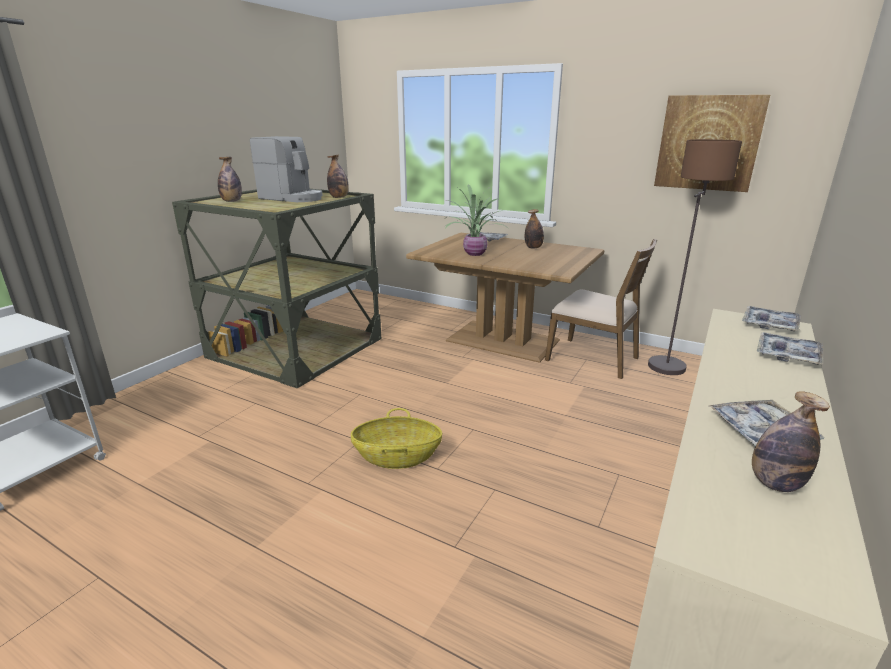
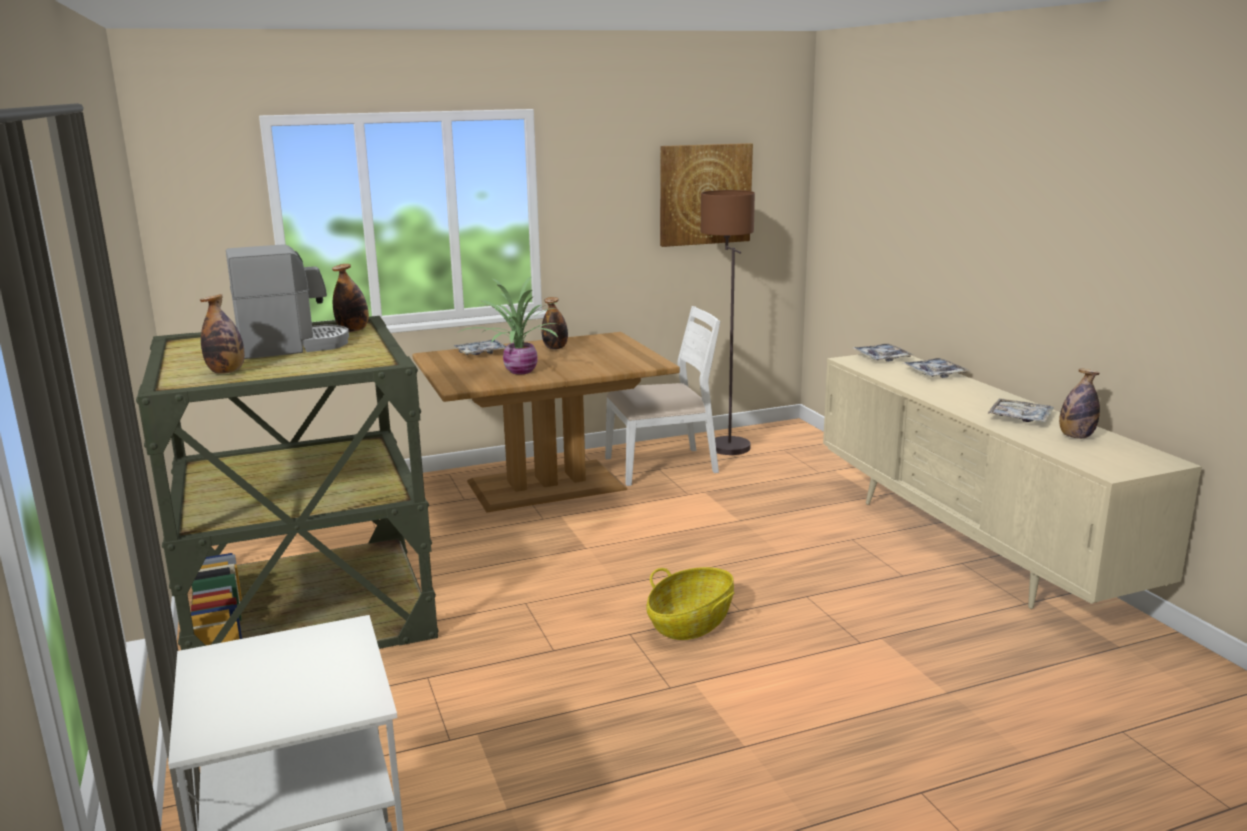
camera: 50 degrees left, 5 degrees down
brown chair [545,239,657,379] -> white chair [605,306,721,486]

